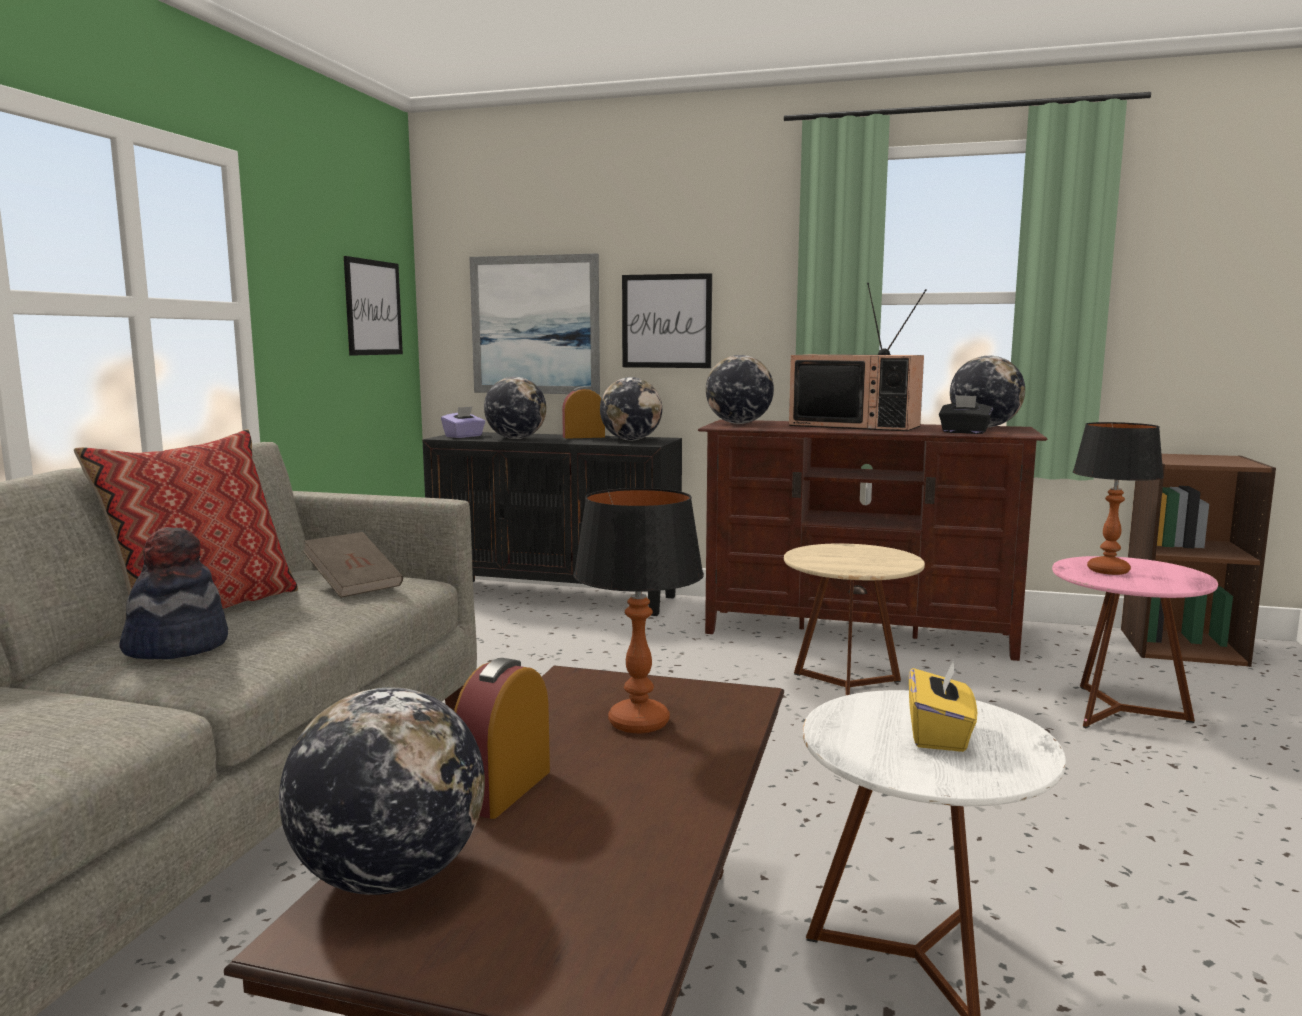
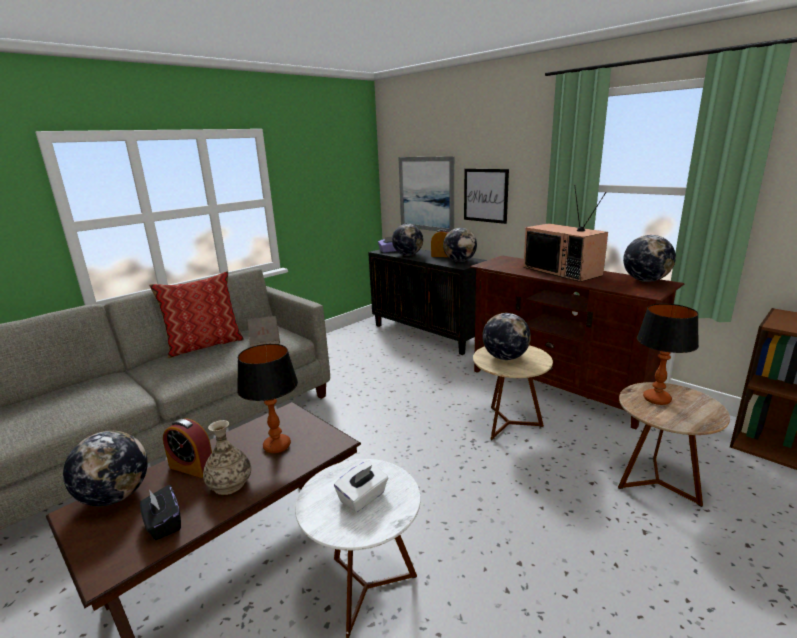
camera: 30 degrees right, 10 degrees up
hat [119,527,228,659] -> none
picture [344,256,403,356] -> none
alarm clock [454,658,550,819] -> alarm clock turned 120 degrees counterclockwise [163,418,212,478]
globe [706,355,774,424] -> globe moved to [482,313,531,360]
yellow tissue box [909,660,978,752] -> white tissue box [334,460,388,513]
black tissue box [939,395,993,434] -> black tissue box moved to [140,485,181,540]
pink side table [1052,556,1218,728] -> brown side table [618,382,730,507]
none -> vase [203,420,251,495]

